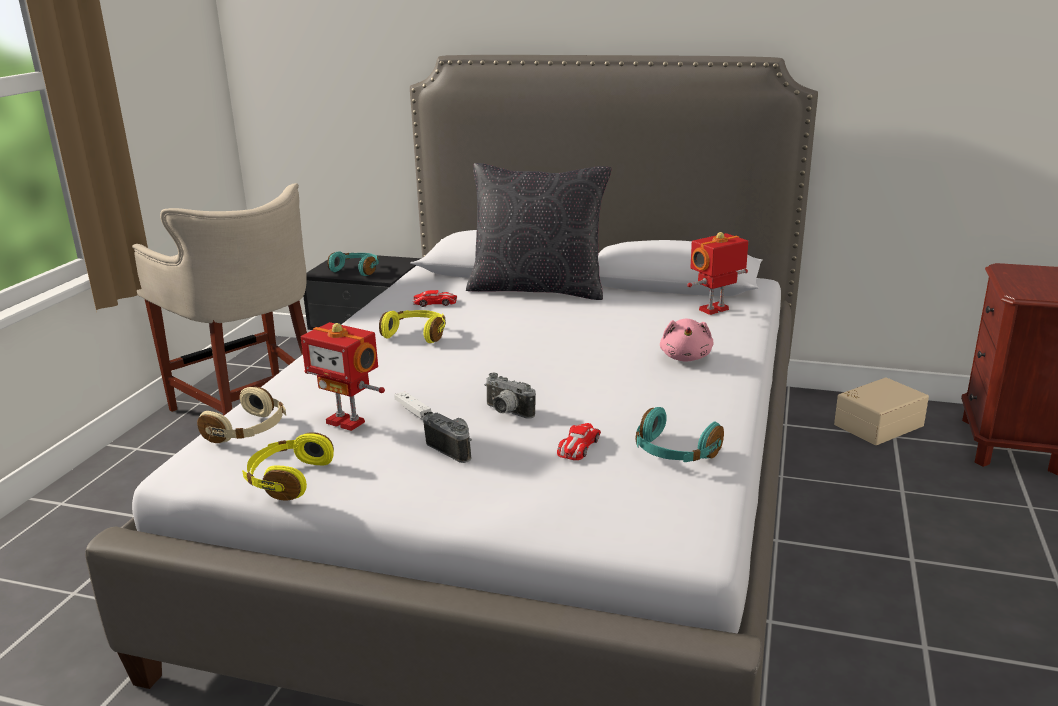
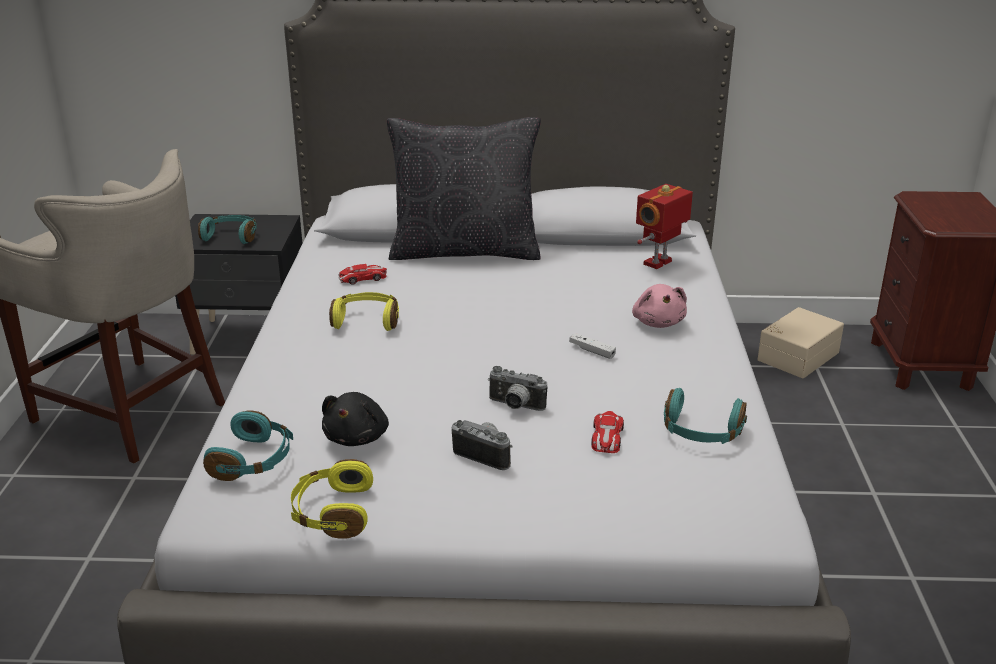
camera: 15 degrees left, 5 degrees up
beige headphones [197,387,286,443] -> turquoise headphones [203,410,293,481]
toy robot [301,322,385,431] -> black plush toy [322,392,389,446]
white game controller [395,391,431,420] -> white game controller moved to [569,333,616,359]

